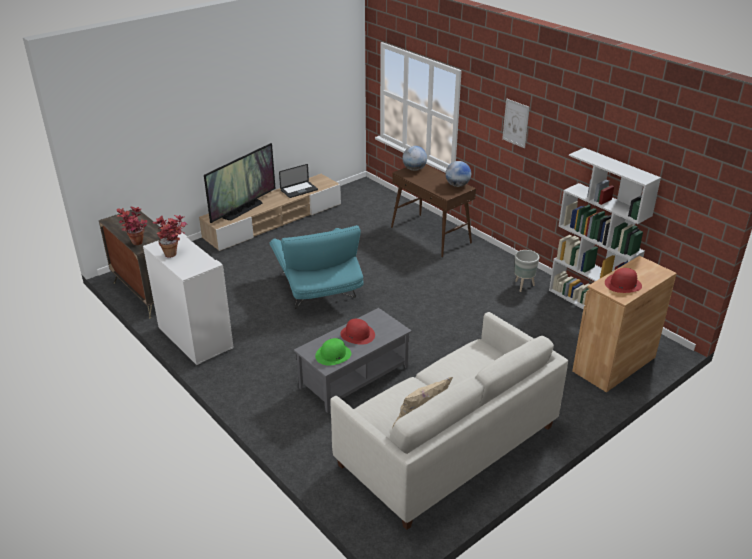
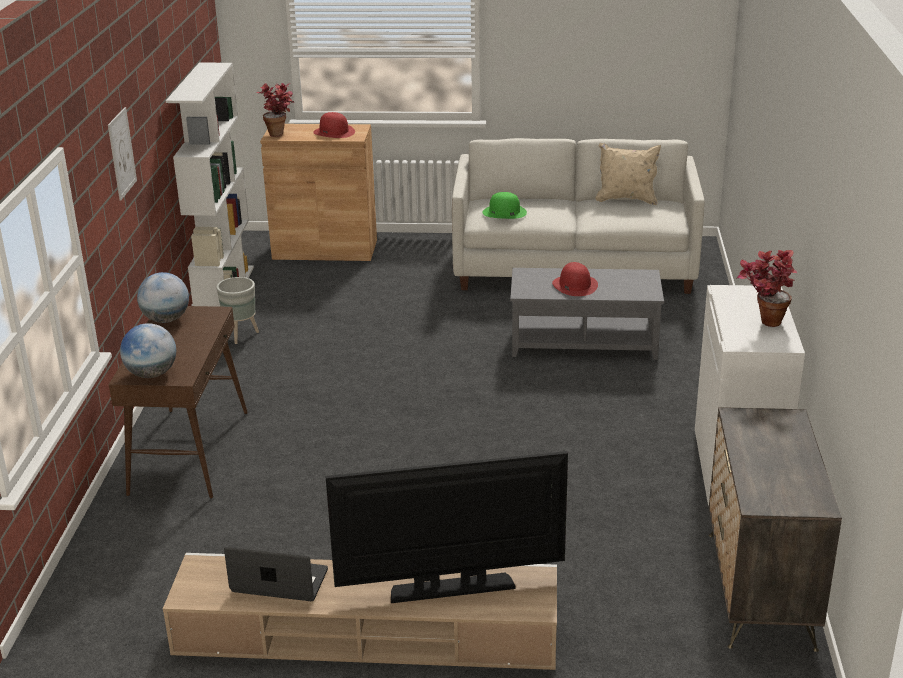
camera: 135 degrees left, 5 degrees down
potted plant [117,206,147,245] -> potted plant moved to [256,83,295,137]
turquoise armchair [269,225,364,309] -> none
green hat [315,338,351,365] -> green hat moved to [483,192,527,219]

